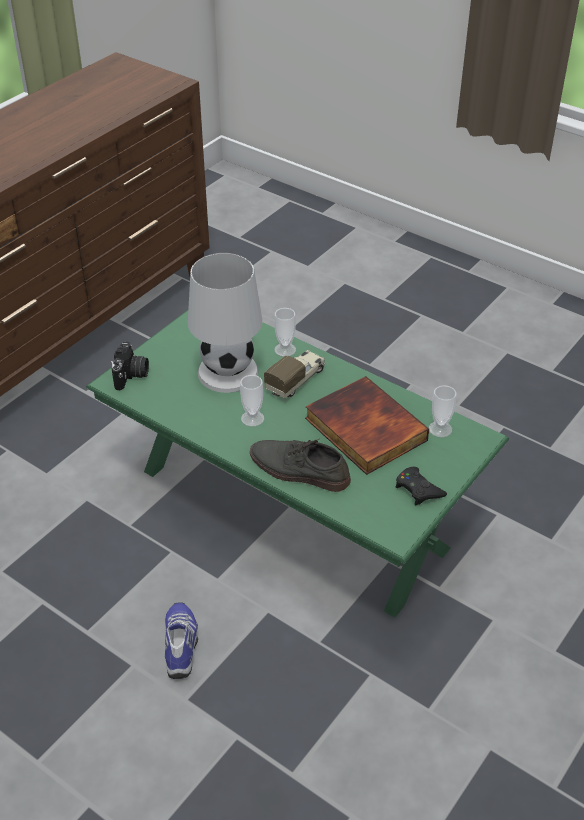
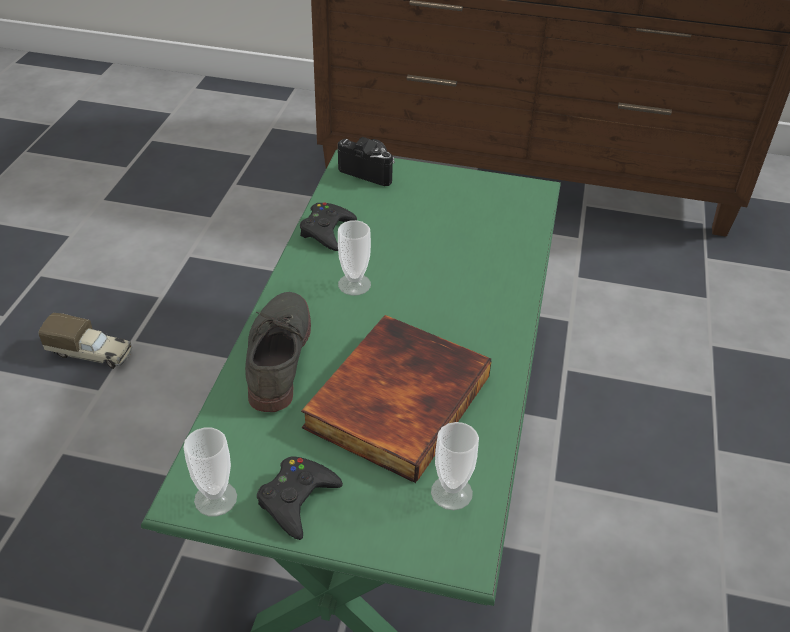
camera: 65 degrees right, 0 degrees up
camera [111,342,149,390] -> camera turned 135 degrees counterclockwise [338,137,395,186]
shoe [165,602,198,679] -> none
white table lamp [188,253,262,393] -> none
toy truck [264,350,325,399] -> toy truck moved to [39,313,133,369]
cup [274,308,296,357] -> cup moved to [183,428,237,516]
none -> black game controller [300,202,357,251]

